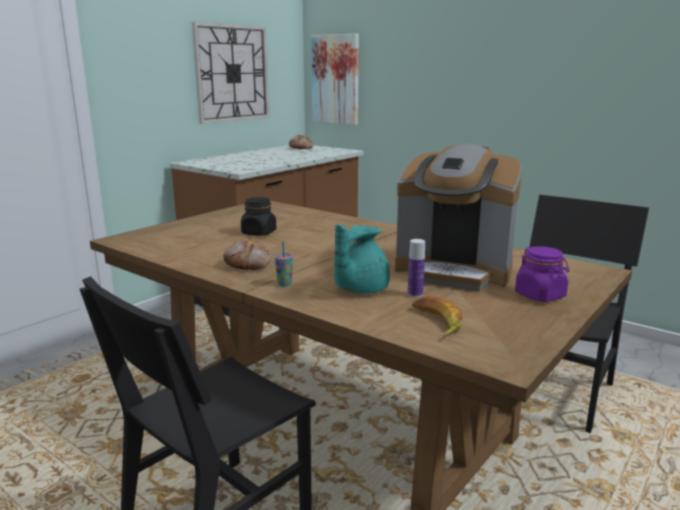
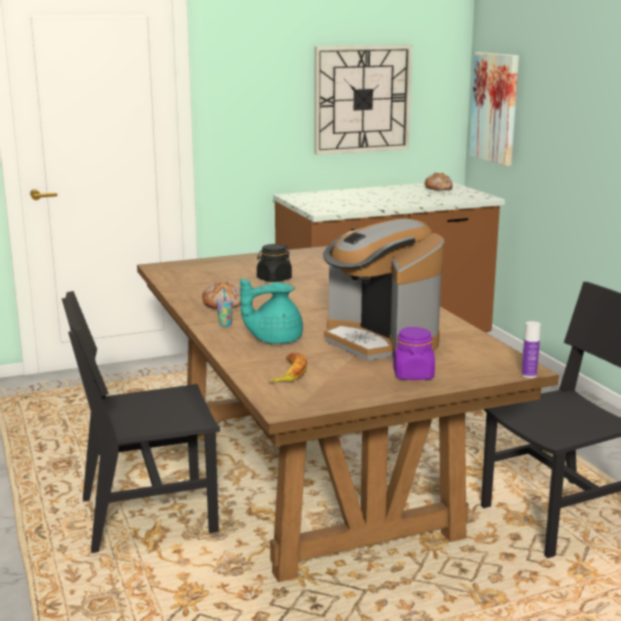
camera: 30 degrees right, 0 degrees up
bottle [408,239,425,297] -> bottle moved to [521,321,541,378]

